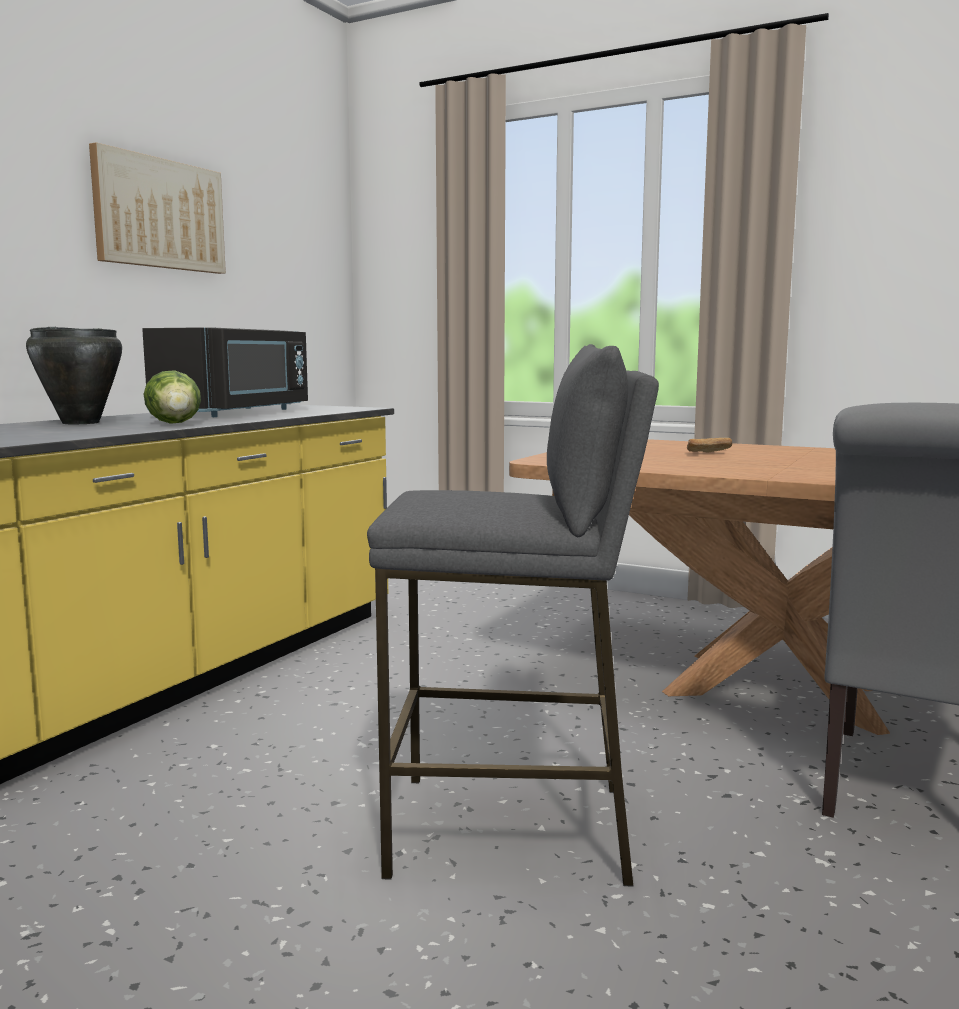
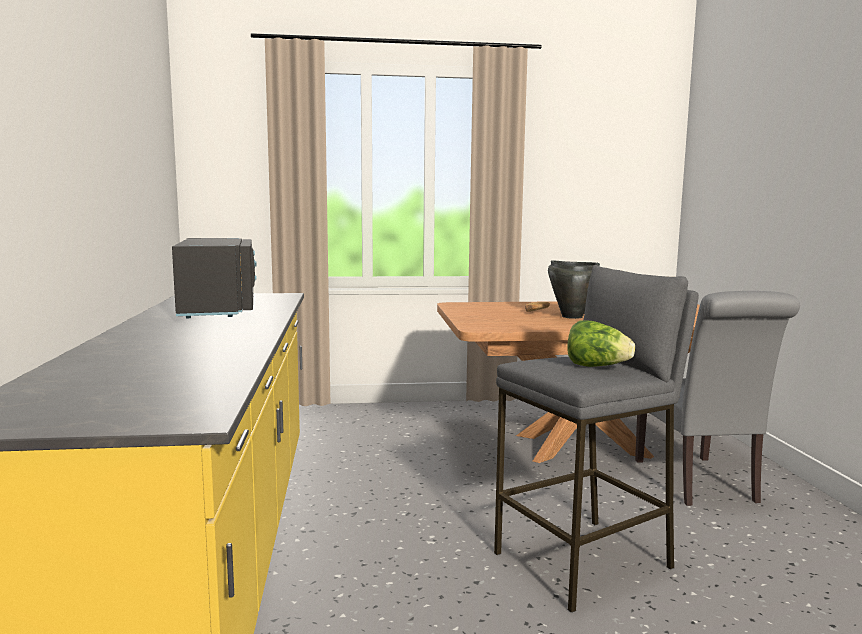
camera: 35 degrees left, 0 degrees up
black cooking pot [26,327,122,424] -> black cooking pot moved to [548,260,600,319]
picture [89,142,226,274] -> none
lettuce [144,370,201,424] -> lettuce moved to [568,320,635,367]

